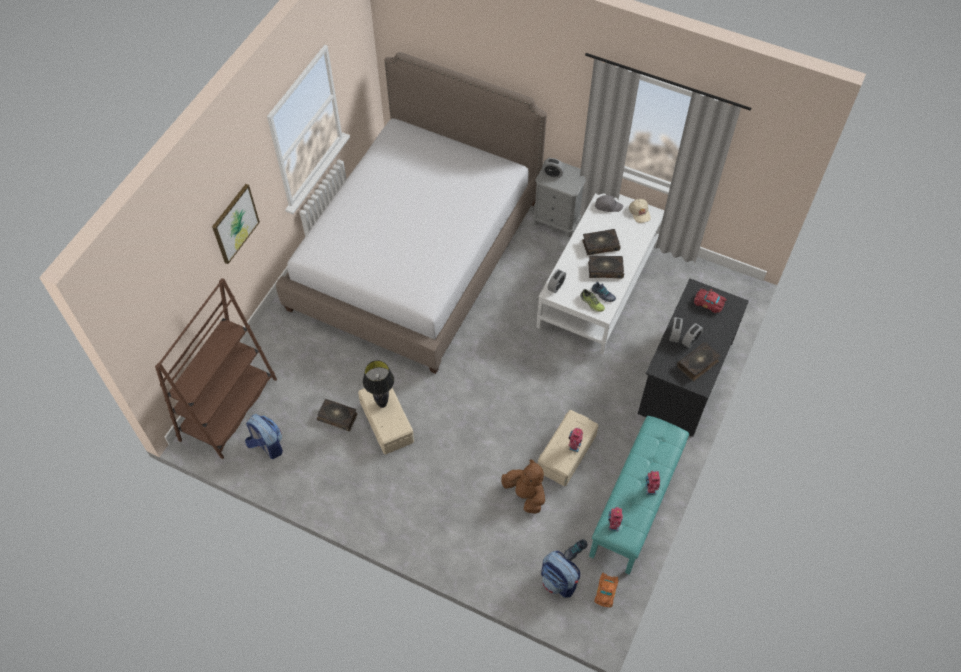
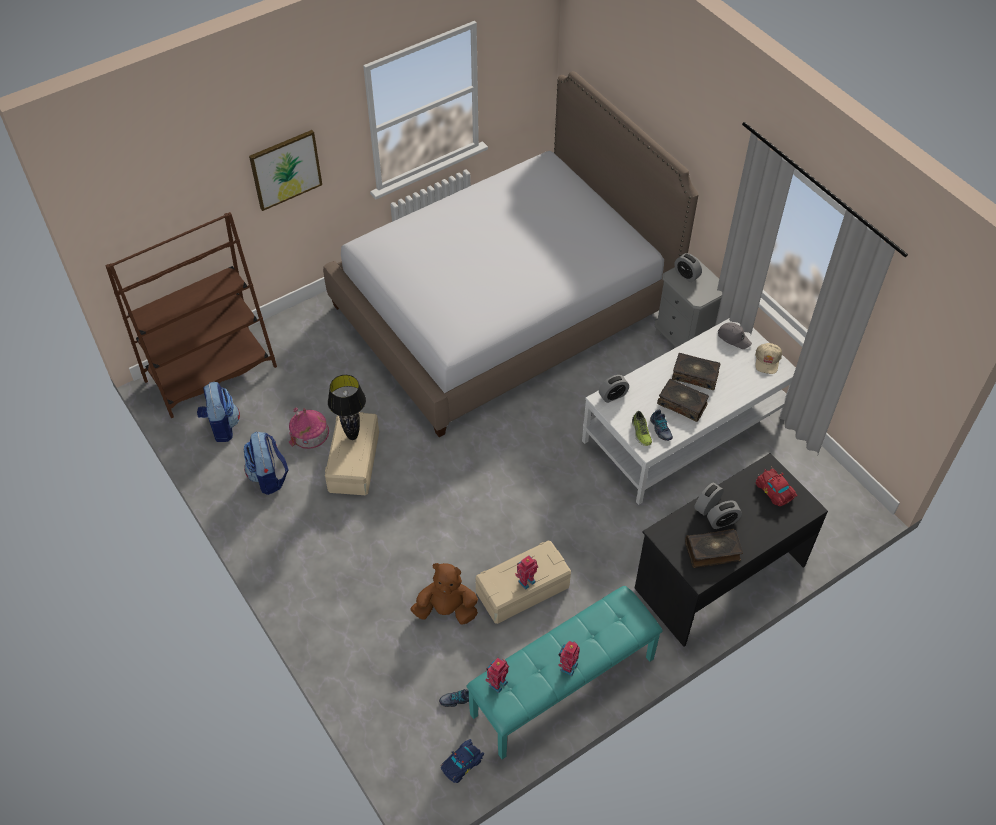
camera: 30 degrees right, 5 degrees down
book [317,399,357,431] -> toy house [289,407,329,449]
brown plush toy [501,459,545,514] -> brown plush toy turned 75 degrees counterclockwise [410,563,478,625]
backpack [541,551,580,598] -> backpack moved to [244,431,288,495]
orange toy car [594,573,618,607] -> blue toy car [441,739,484,783]

